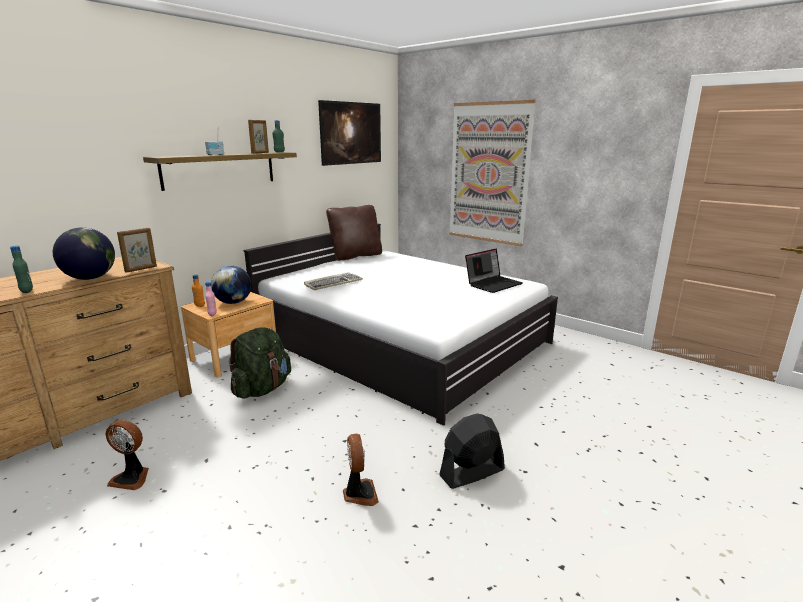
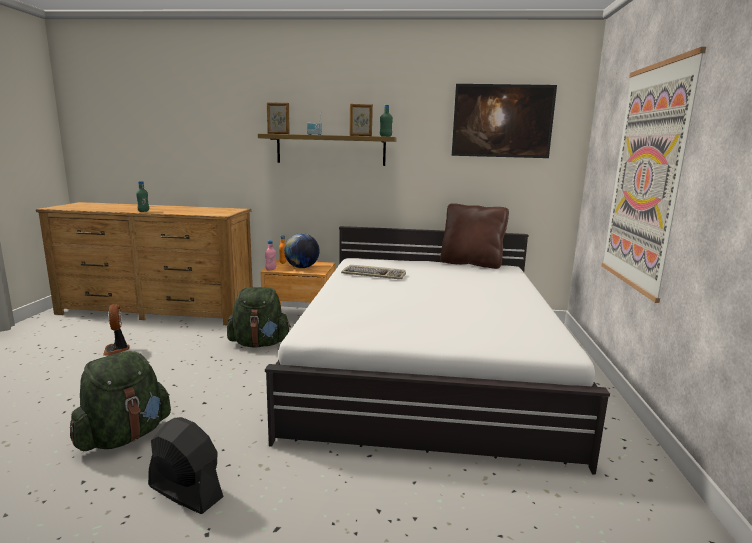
camera: 55 degrees right, 5 degrees down
globe [53,227,115,280] -> none
picture frame [117,228,157,273] -> picture frame moved to [267,102,289,134]
fan [343,434,379,506] -> green backpack [70,351,171,451]
laptop [465,249,523,293] -> none

